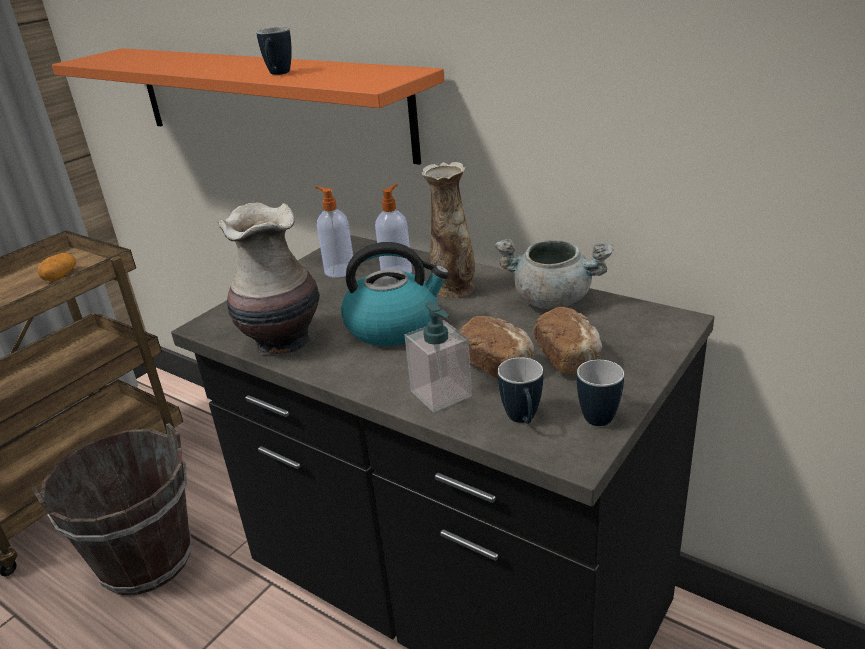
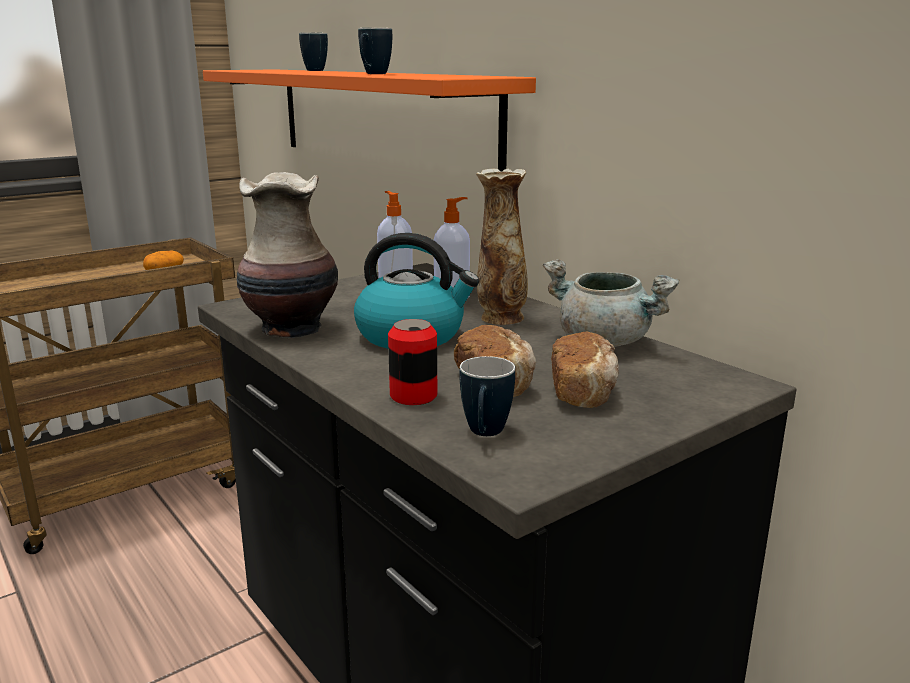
camera: 15 degrees right, 10 degrees down
brown bucket [32,423,192,595] -> none
soap dispenser [405,301,472,412] -> can [388,319,437,405]
mug [577,360,624,426] -> mug moved to [299,33,328,71]

